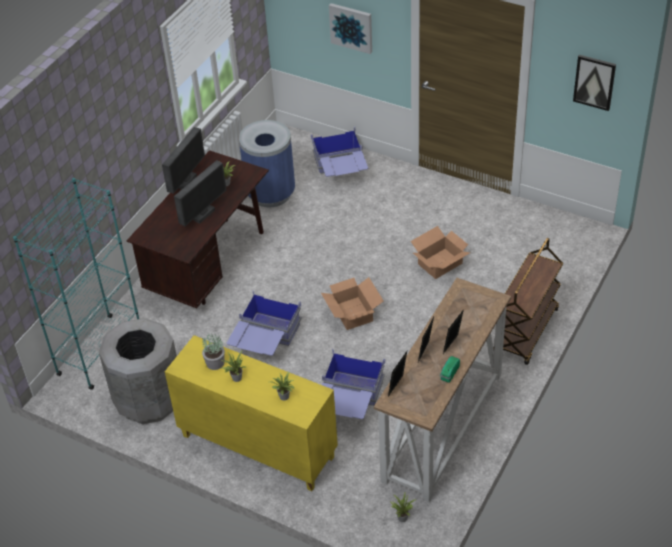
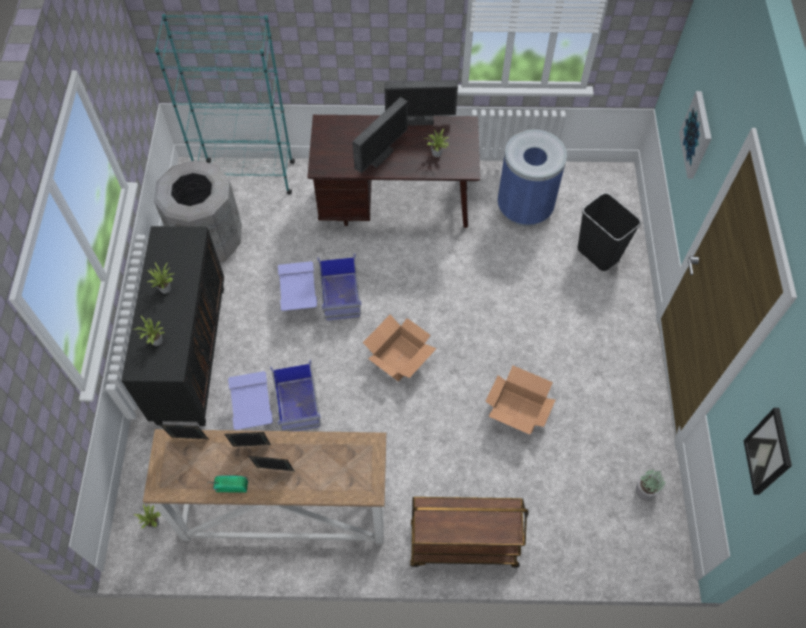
camera: 60 degrees right, 15 degrees up
yellow cabinet [165,335,338,491] -> black cabinet [121,226,224,426]
monitor [174,160,226,226] -> monitor turned 60 degrees counterclockwise [352,97,408,173]
potted plant [202,332,225,370] -> potted plant moved to [636,470,666,500]
blue storage box [311,127,368,177] -> black trash can [578,192,641,271]

